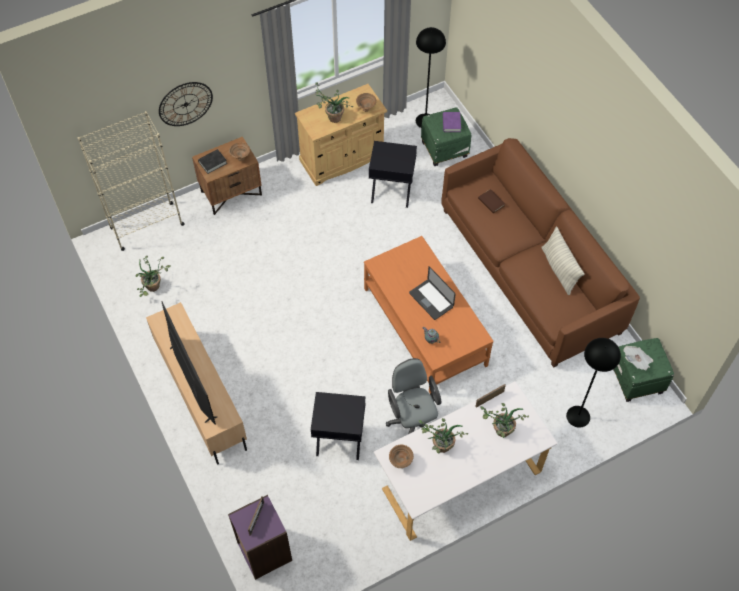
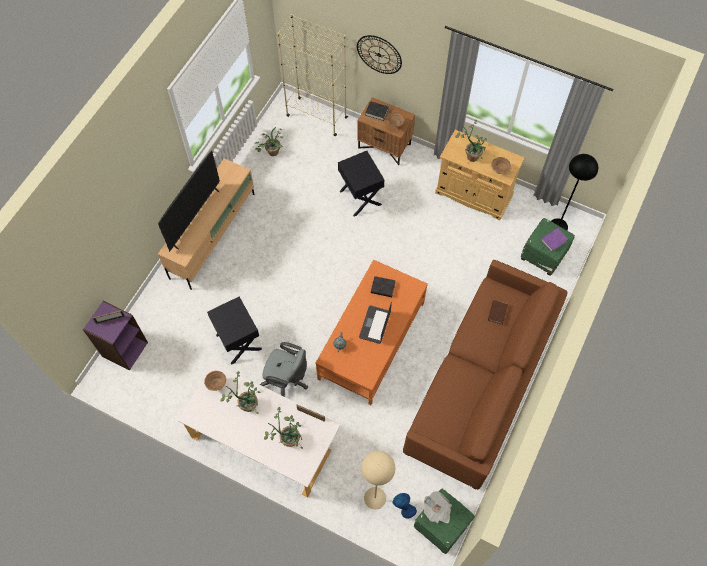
camera: 55 degrees right, 5 degrees up
black side table [369,141,417,208] -> black side table moved to [338,151,385,216]
grey office chair [386,358,441,434] -> grey office chair turned 75 degrees clockwise [260,342,308,397]
pillow [541,226,585,295] -> none
black floor lamp [566,338,621,428] -> beige floor lamp [361,451,395,509]
none -> black book [371,276,396,297]
none -> blue vase [392,493,417,519]

